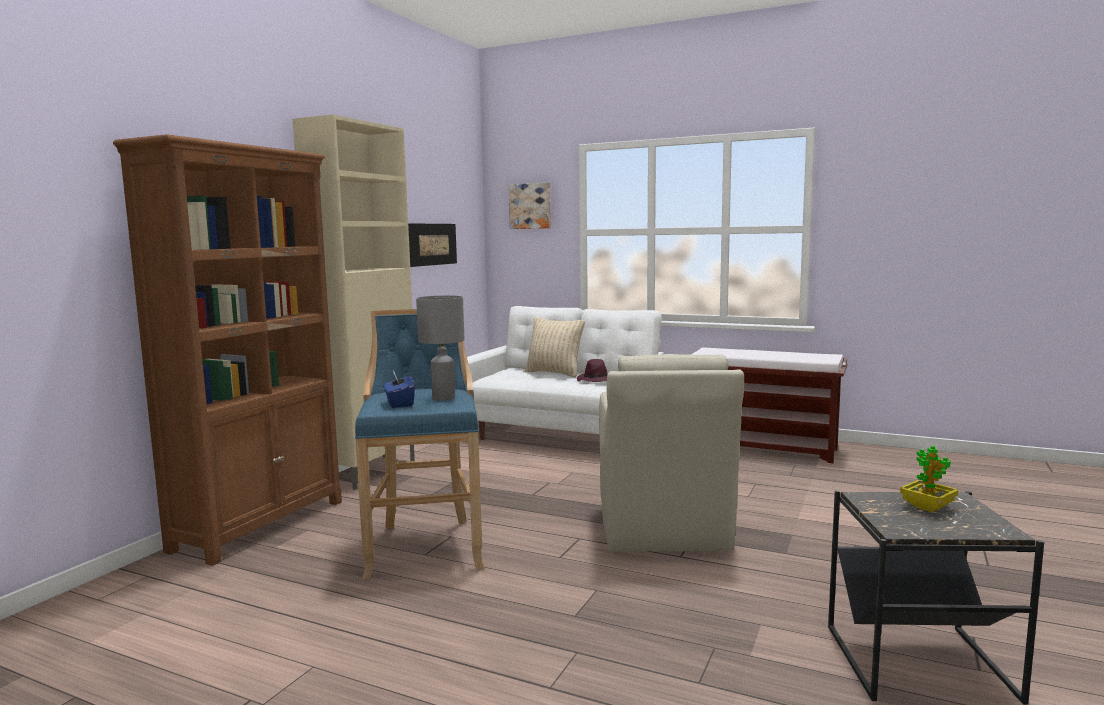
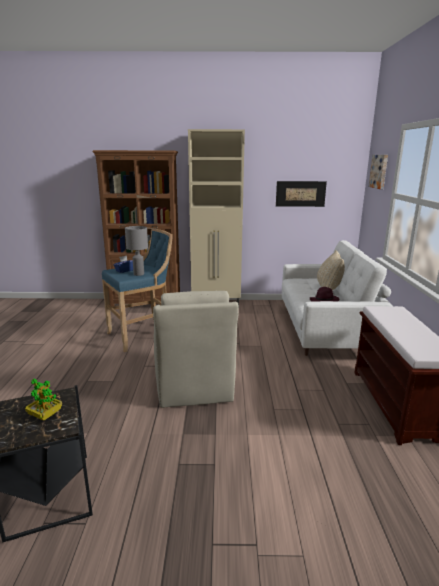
camera: 65 degrees right, 10 degrees up
beige armchair [599,354,744,552] -> beige armchair turned 75 degrees counterclockwise [153,291,239,408]

